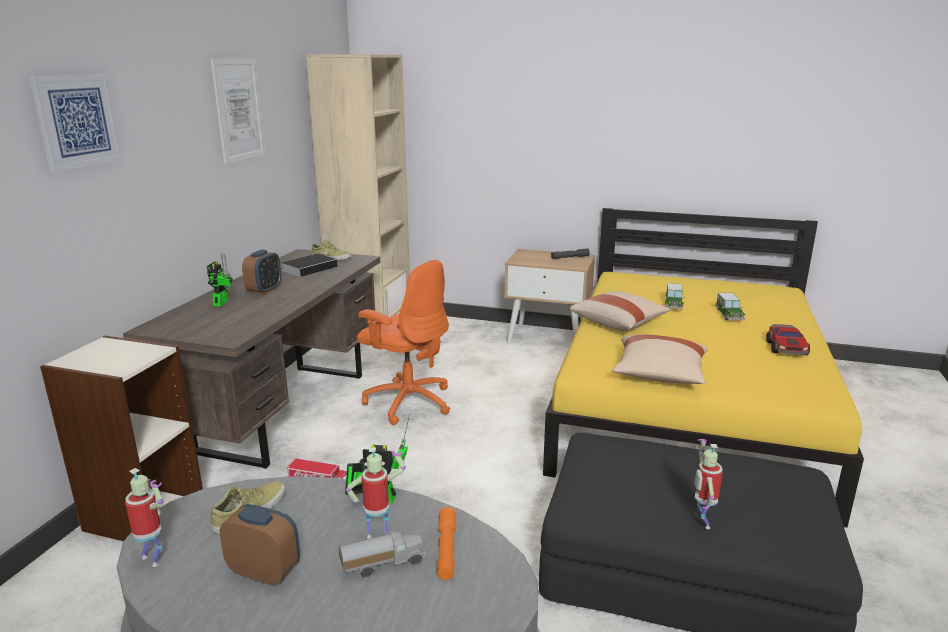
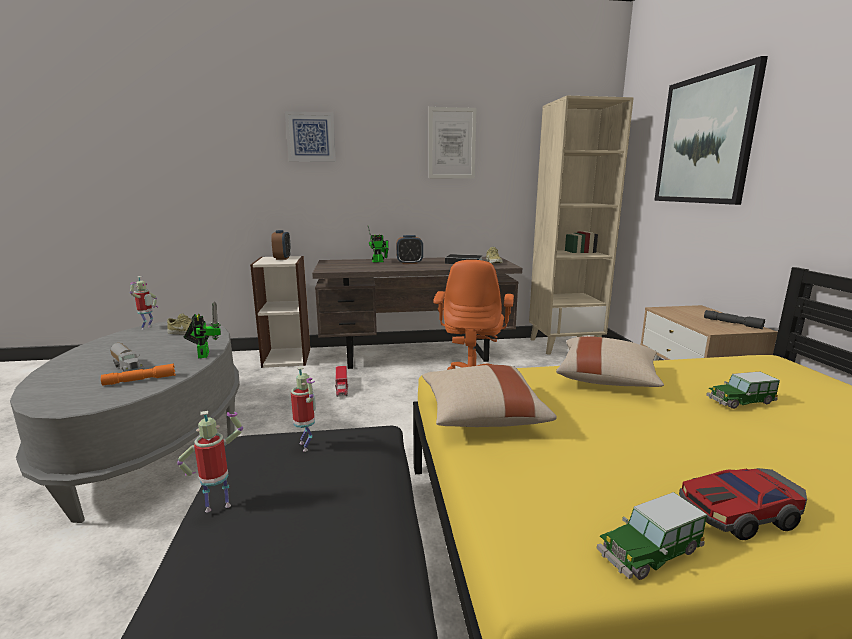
camera: 65 degrees right, 5 degrees down
alarm clock [220,504,300,586] -> alarm clock moved to [271,230,291,260]
toy robot [346,447,406,539] -> toy robot moved to [291,367,316,452]
toy car [715,293,746,321] -> toy car moved to [597,492,707,580]
none -> picture [654,56,768,205]

